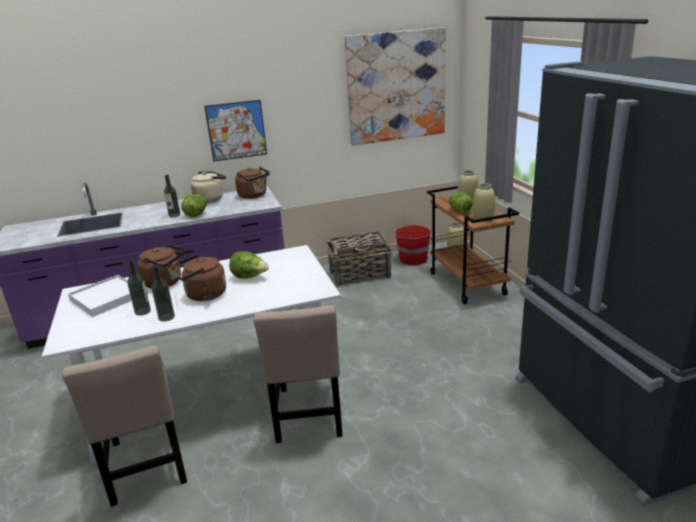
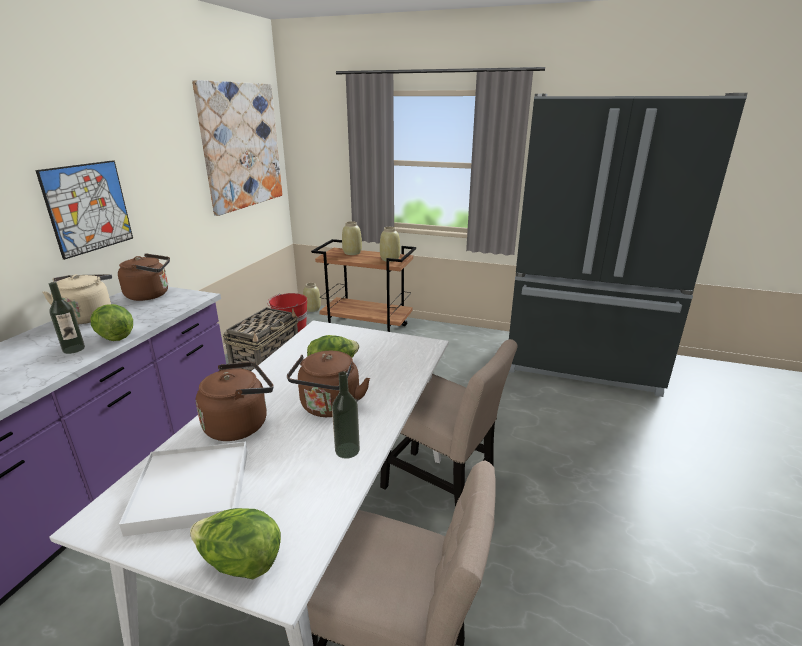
camera: 55 degrees left, 0 degrees up
bottle [127,260,151,316] -> none
lettuce [449,192,473,214] -> lettuce moved to [190,508,281,579]

